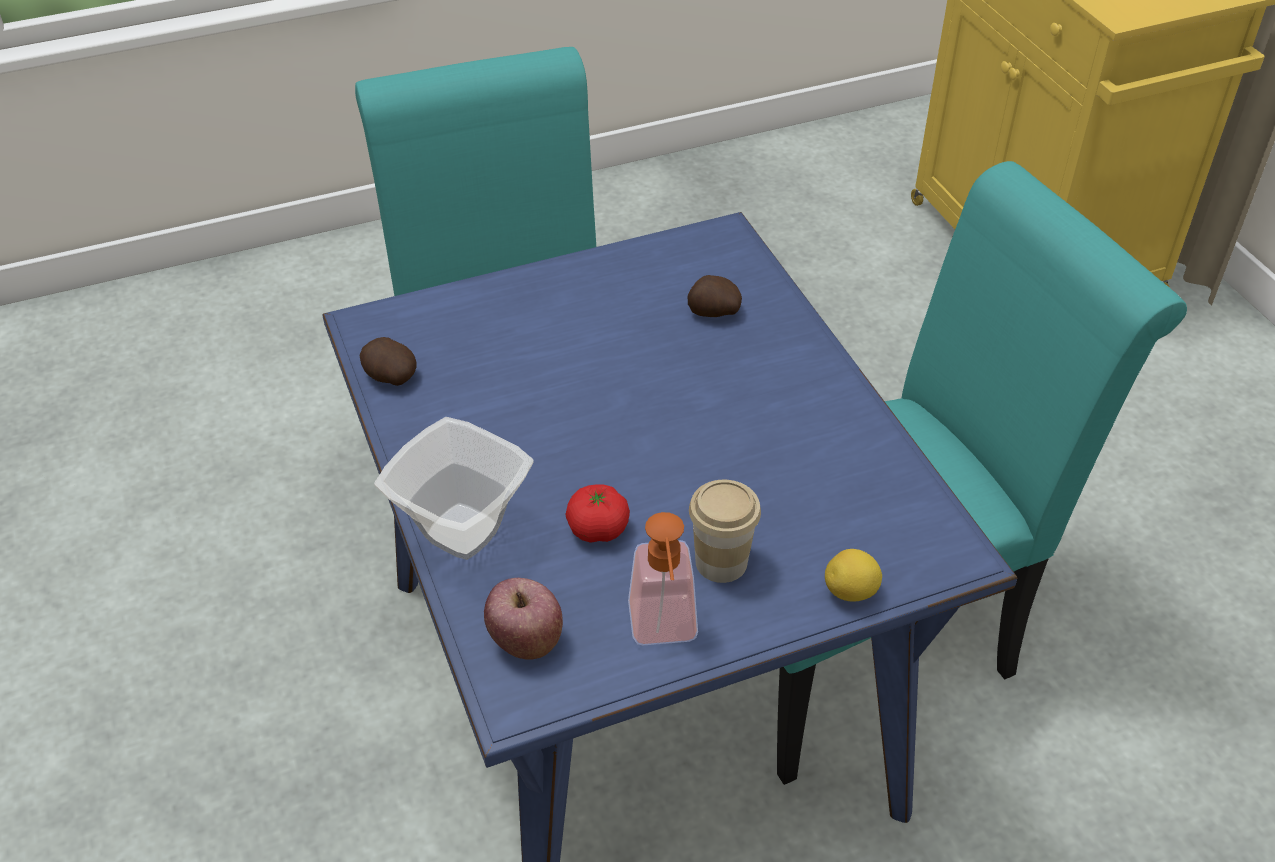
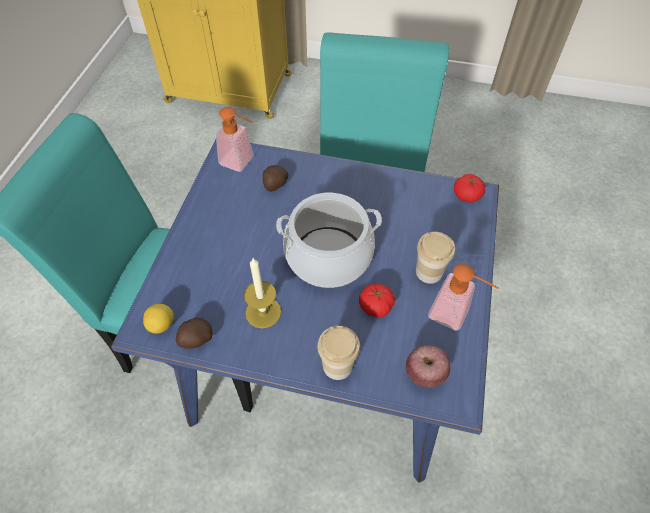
camera: 55 degrees left, 10 degrees up
bowl [374,417,533,560] -> cup [317,326,360,380]
lemon [825,549,882,602] -> lemon moved to [143,304,174,334]
none -> soap dispenser [216,107,254,172]
none -> candle [244,258,281,328]
none -> cooking pot [276,193,382,288]
none -> tomato [454,174,485,203]

